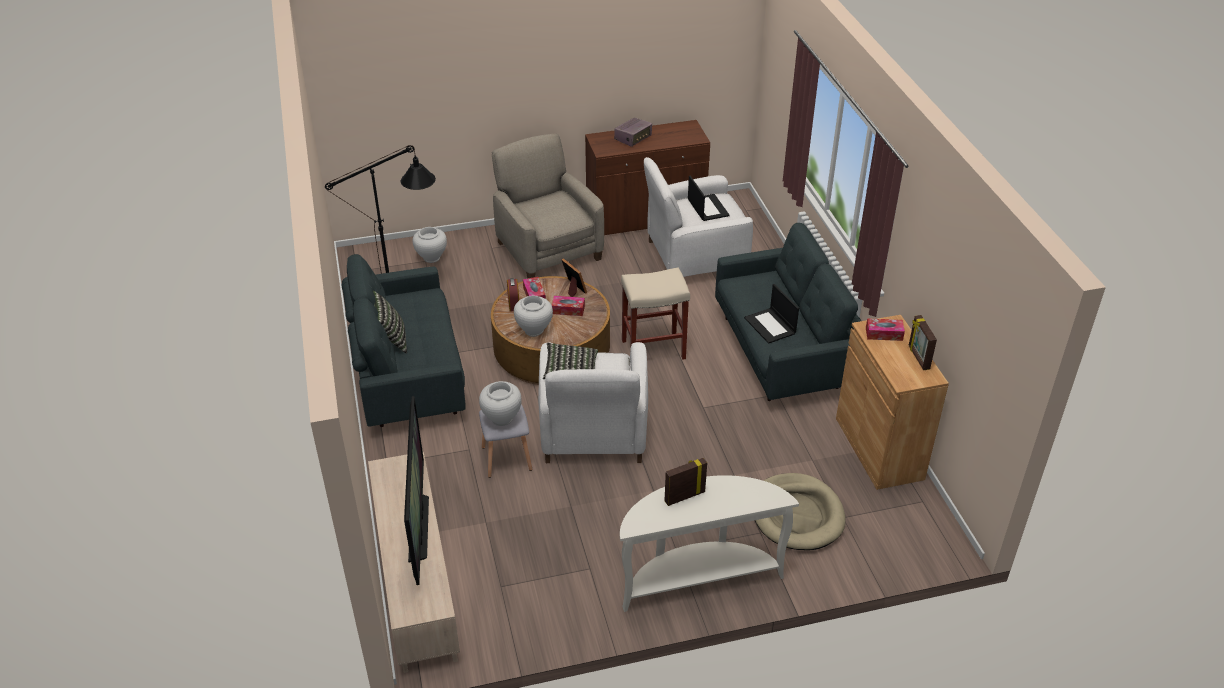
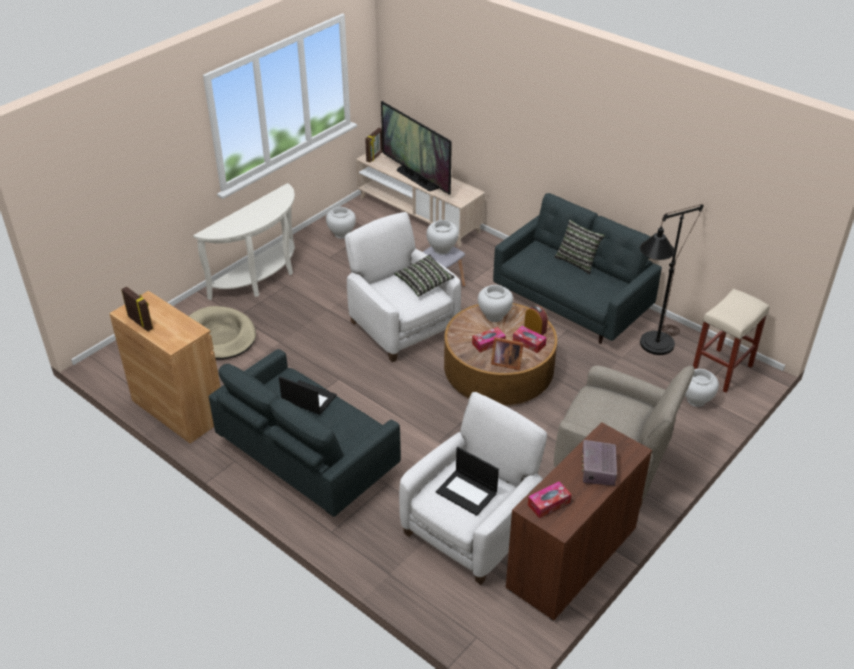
camera: 145 degrees right, 0 degrees up
beige stool [621,268,690,360] -> beige stool moved to [693,289,770,393]
picture frame [664,458,707,506] -> picture frame moved to [365,128,383,162]
tissue box [866,318,905,341] -> tissue box moved to [528,481,571,518]
none -> white vase [326,207,356,239]

